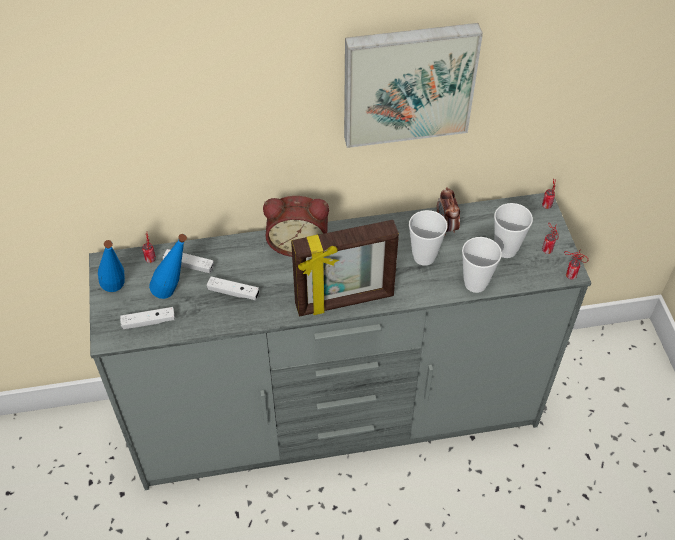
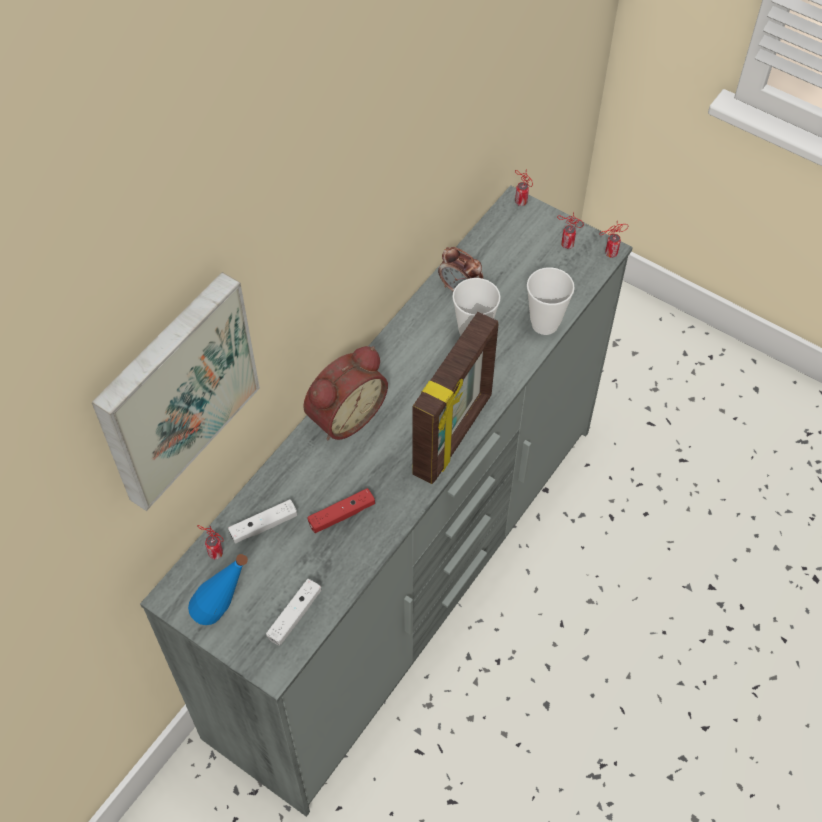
camera: 45 degrees left, 5 degrees up
blue bottle [149,234,187,299] -> none
white game controller [207,276,259,300] -> red game controller [308,488,375,533]
picture [344,23,483,148] -> picture moved to [91,272,260,511]
cup [494,203,533,258] -> none

